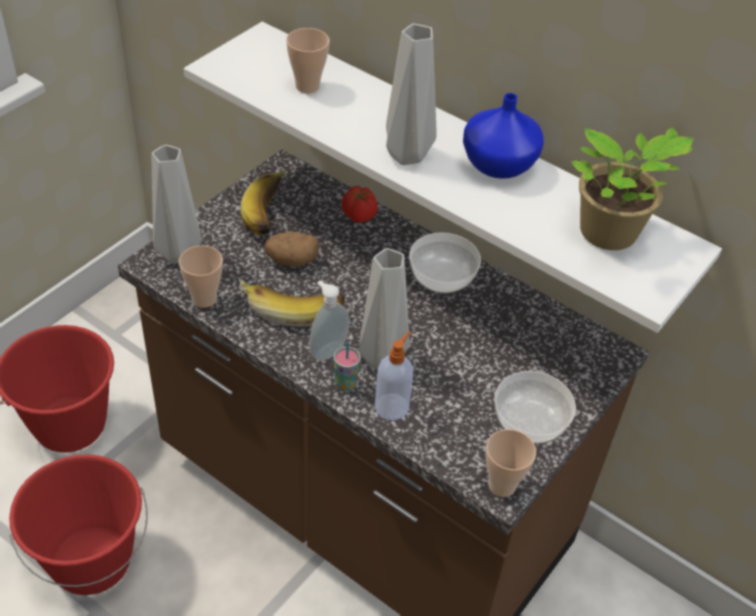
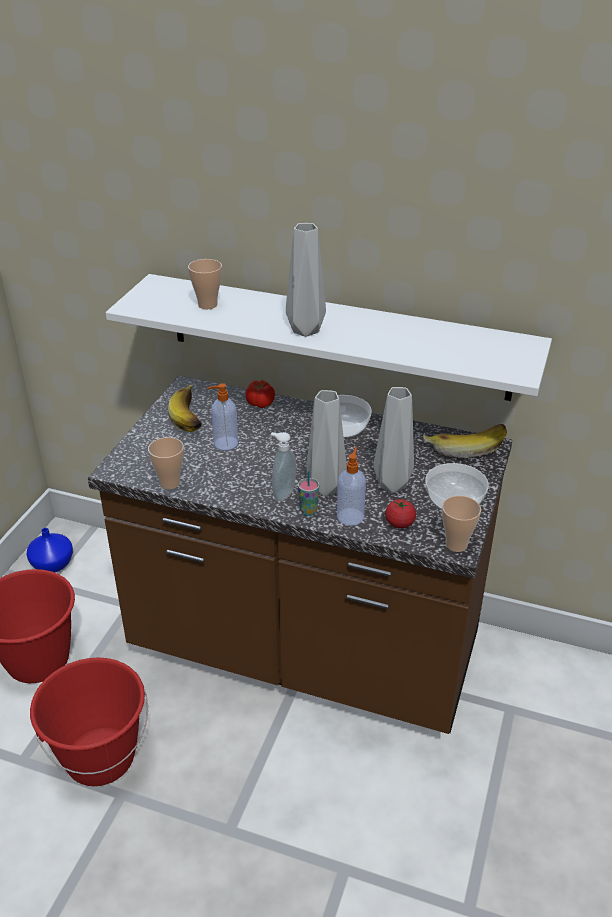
camera: 15 degrees left, 10 degrees down
grey vase [152,145,202,264] -> grey vase moved to [373,387,414,493]
banana [240,280,345,327] -> banana moved to [423,424,507,458]
potato [265,232,319,266] -> soap dispenser [207,383,238,450]
blue vase [463,93,544,179] -> blue vase moved to [27,528,73,573]
potted plant [571,127,694,250] -> none
none -> tomato [385,499,416,528]

